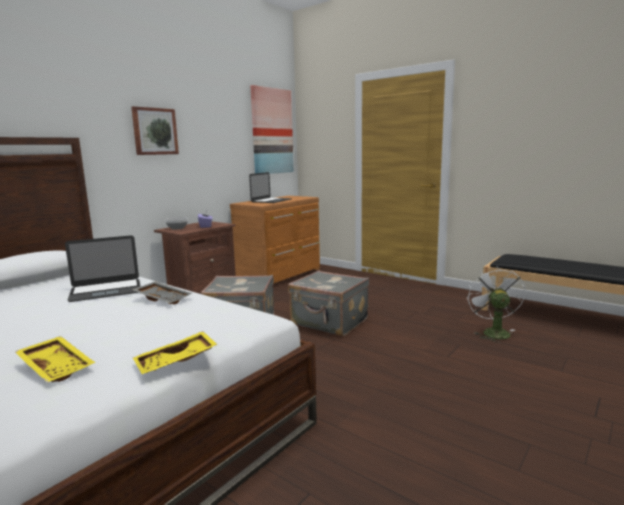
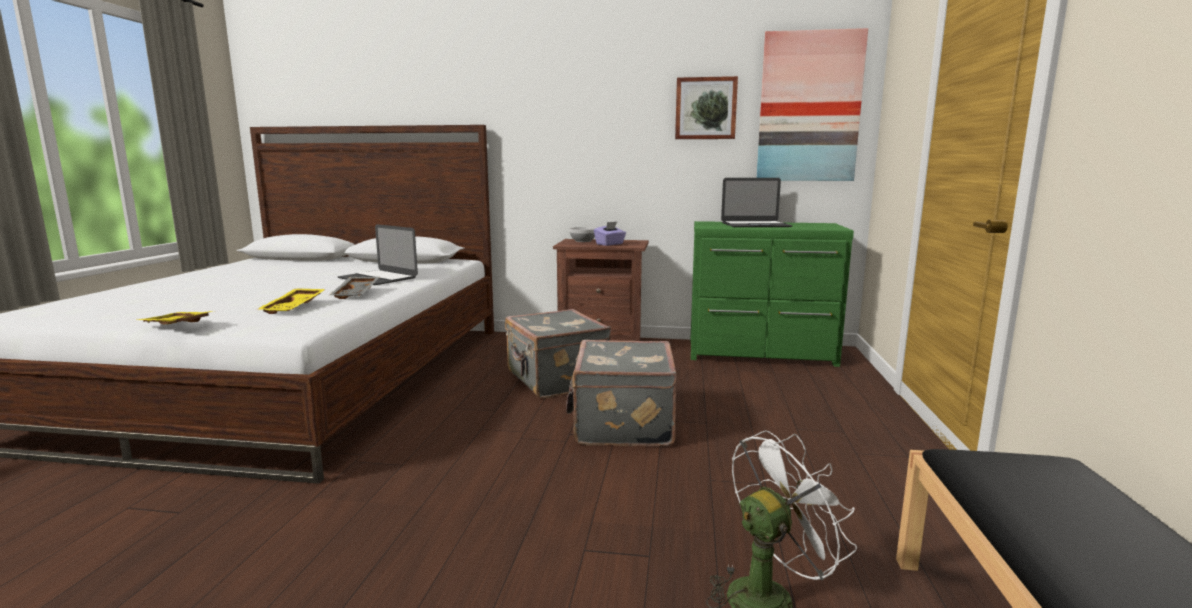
camera: 60 degrees right, 0 degrees up
yellow tray [15,336,95,383] -> yellow tray moved to [258,289,325,314]
picture [131,106,179,155] -> picture moved to [675,76,738,139]
brown dresser [230,196,320,284] -> green dresser [690,221,854,367]

